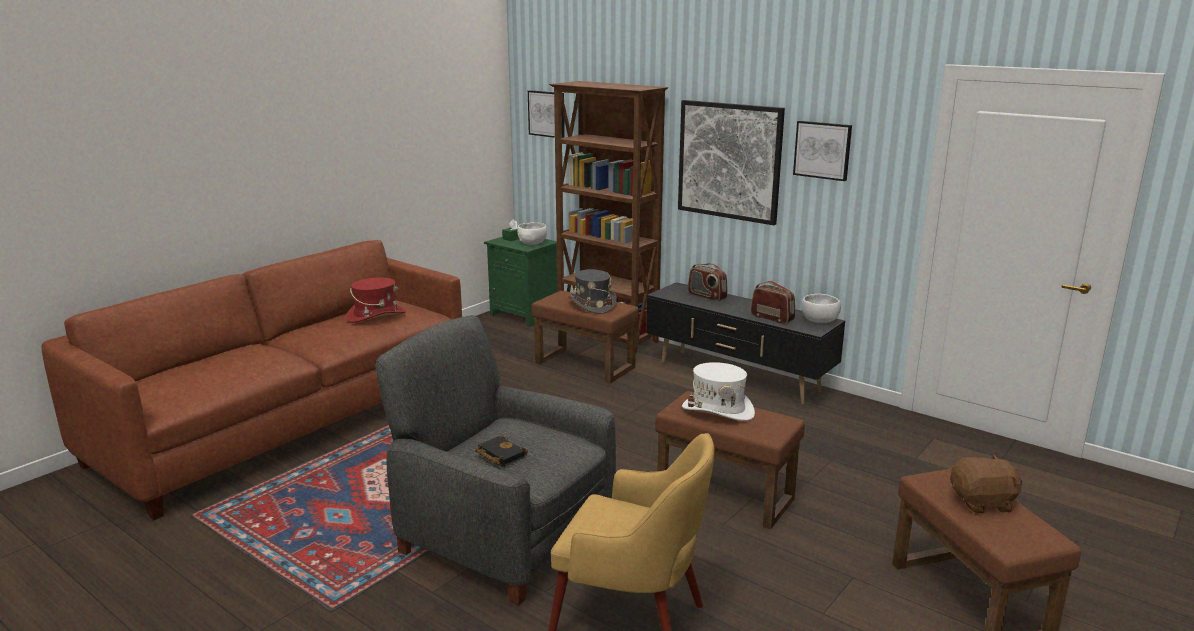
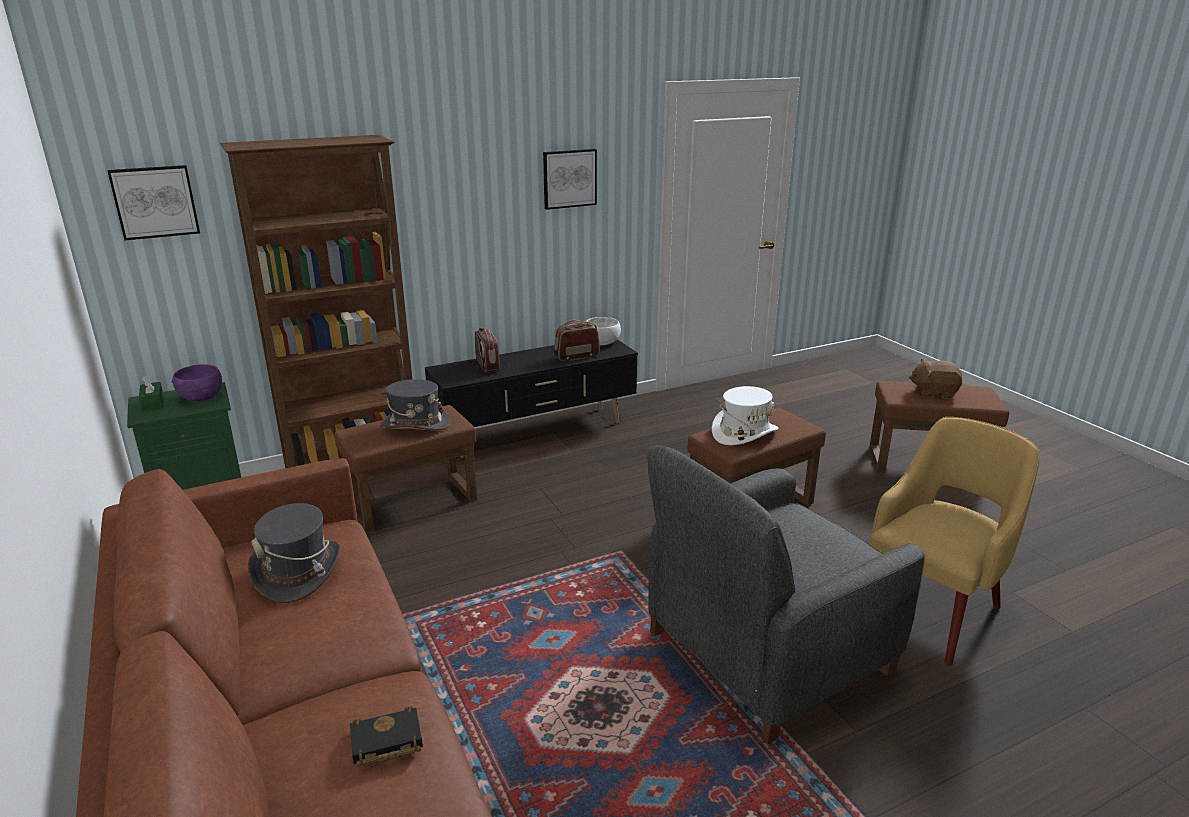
camera: 65 degrees left, 5 degrees up
red hat [346,278,406,323] -> grey hat [248,503,341,603]
black book [475,436,528,466] -> black book moved to [350,706,423,767]
white bowl [517,222,547,245] -> purple bowl [172,364,222,401]
picture [678,100,785,225] -> none
radio [688,263,728,301] -> radio turned 90 degrees clockwise [475,328,500,373]
brown plush toy [950,455,1023,513] -> brown plush toy turned 105 degrees counterclockwise [909,359,962,399]

